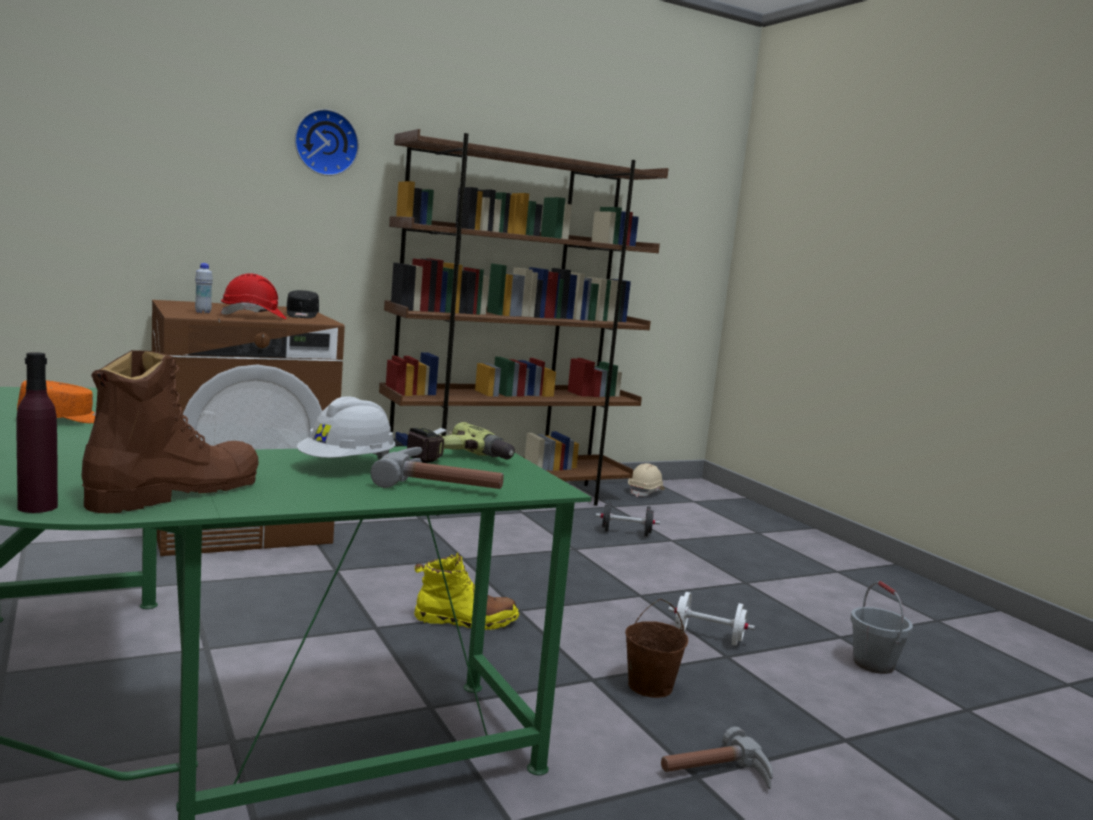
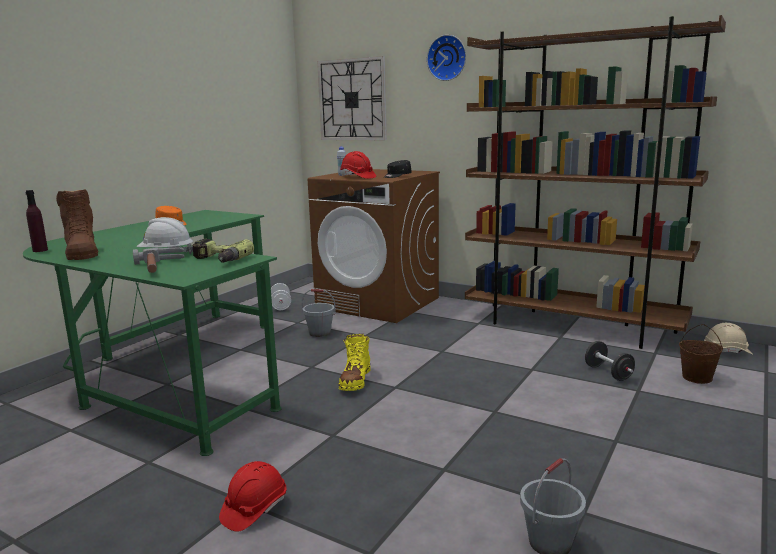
camera: 60 degrees right, 5 degrees up
brown boot [82,350,259,513] -> brown boot turned 60 degrees clockwise [56,189,99,260]
yellow boot [414,552,519,630] -> yellow boot turned 45 degrees clockwise [339,334,371,391]
brown bucket [625,599,688,698] -> brown bucket moved to [679,324,723,384]
hammer [661,727,773,789] -> red hard hat [219,461,287,531]
white dumbbell [668,592,755,645] -> white dumbbell moved to [271,283,291,310]
none -> grey bucket [302,289,336,337]
none -> wall clock [317,56,387,140]

